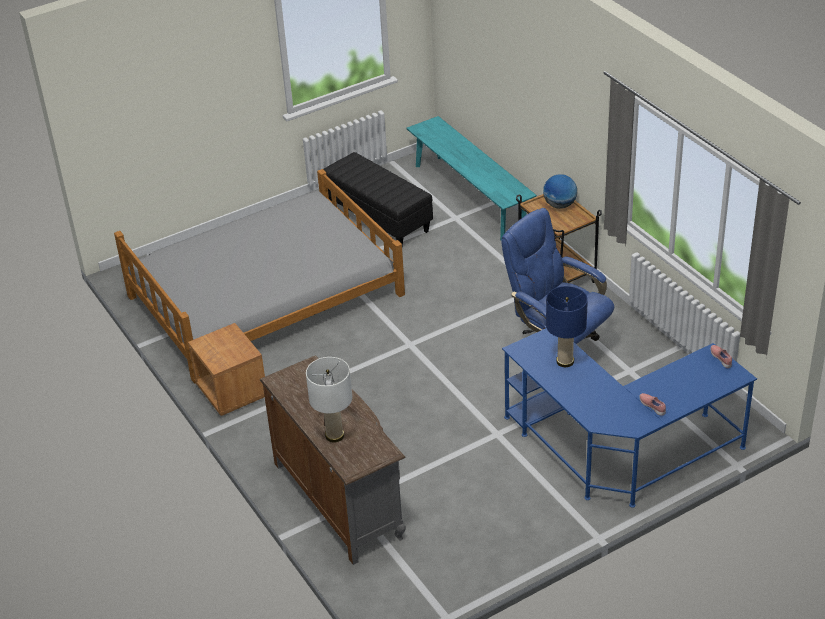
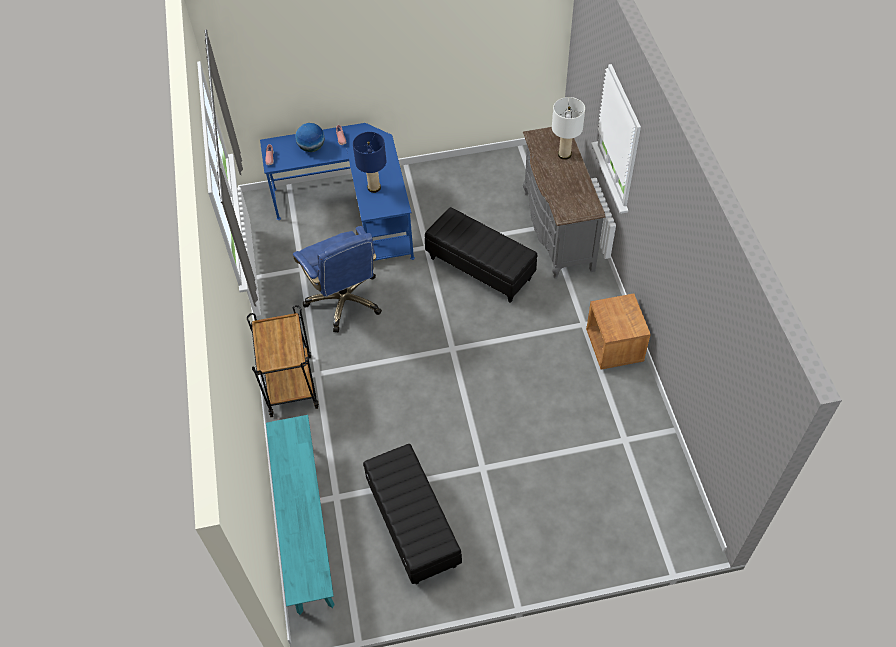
camera: 160 degrees left, 15 degrees up
grey bed [114,169,405,384] -> none
globe [543,174,577,209] -> globe moved to [295,123,325,152]
none -> black ottoman [425,207,537,303]

